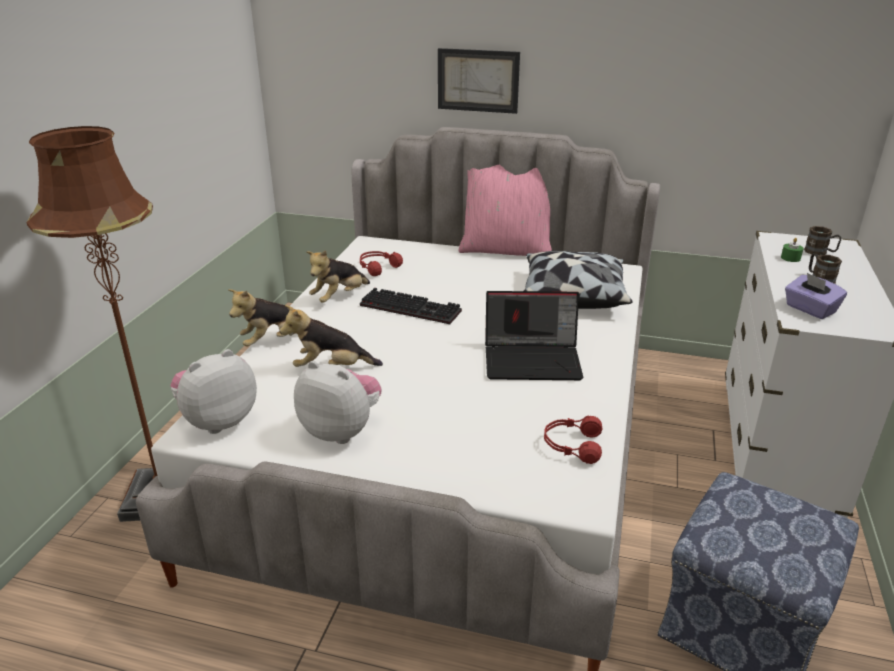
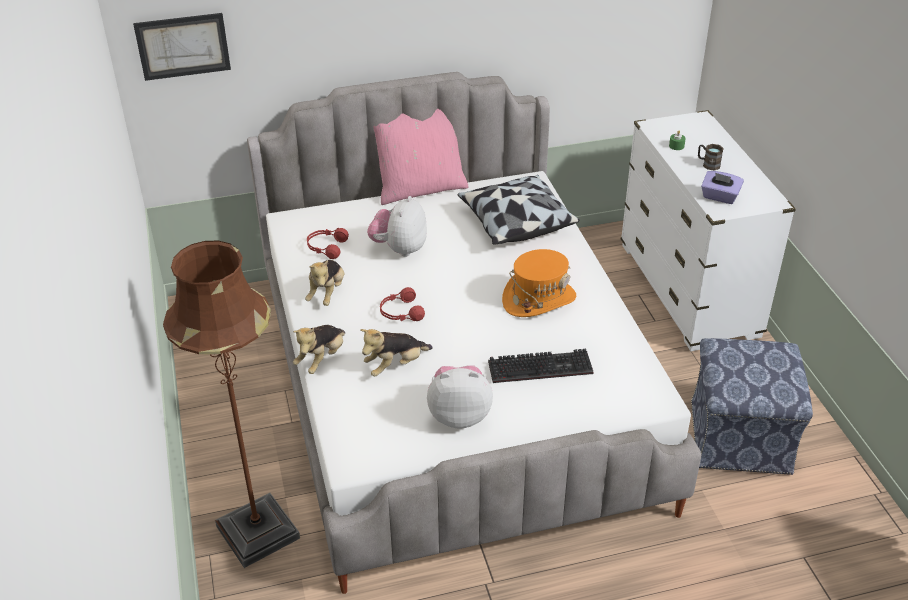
camera: 30 degrees left, 10 degrees up
plush toy [170,349,257,434] -> plush toy moved to [367,196,427,257]
keyboard [360,288,462,324] -> keyboard moved to [488,349,593,383]
picture [438,48,520,114] -> picture moved to [133,13,231,81]
laptop [485,291,583,380] -> orange hat [502,249,576,317]
red headphones [544,416,603,464] -> red headphones moved to [380,287,425,321]
brown mug [804,226,841,256] -> none

